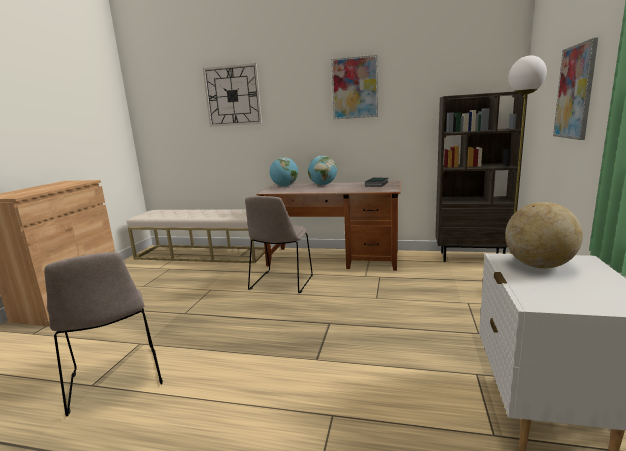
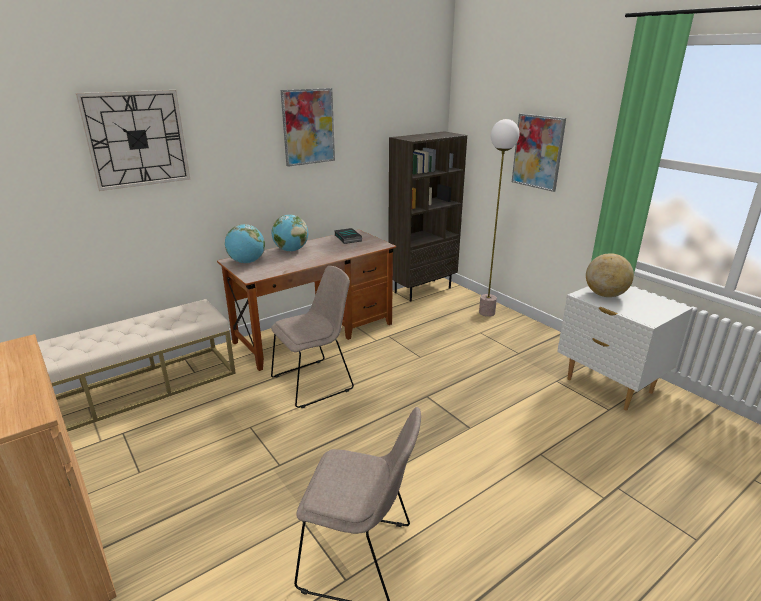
camera: 50 degrees left, 10 degrees up
beige chair [245,196,313,294] -> beige chair turned 90 degrees counterclockwise [271,266,354,408]

